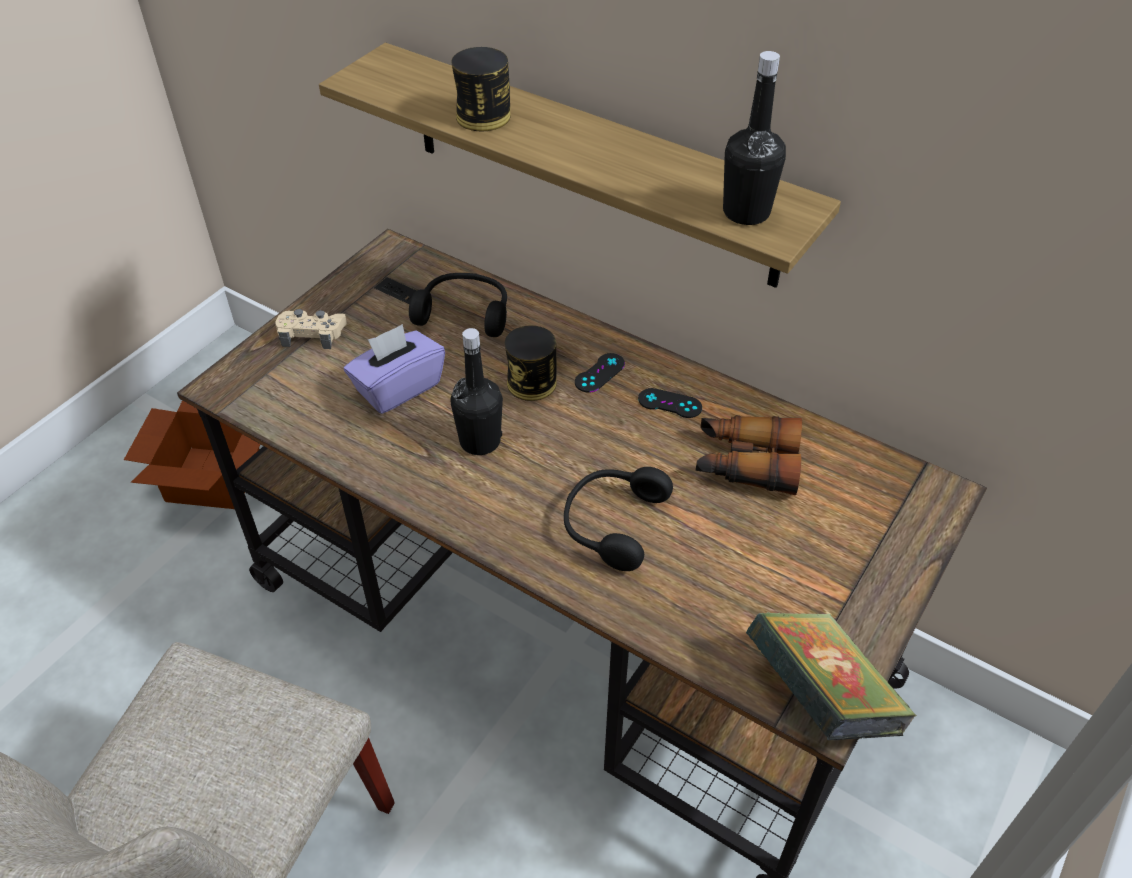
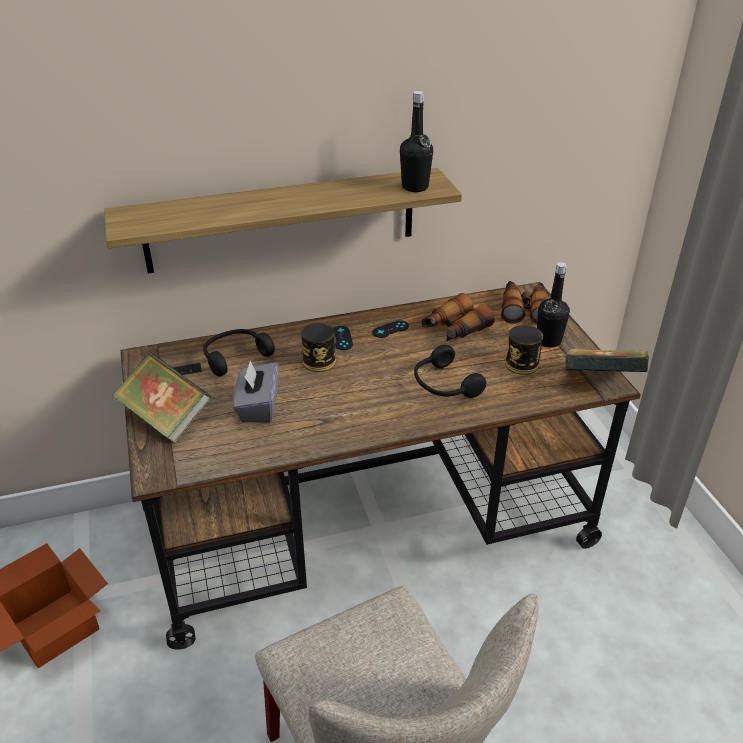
camera: 50 degrees left, 10 degrees down
beige game controller [275,309,347,349] -> book [112,353,212,443]
purple tissue box [344,324,445,414] -> grey tissue box [233,360,278,422]
black bottle [450,328,503,455] -> black bottle moved to [537,262,570,348]
can [451,47,510,131] -> can moved to [505,325,543,375]
none -> binoculars [501,281,549,325]

